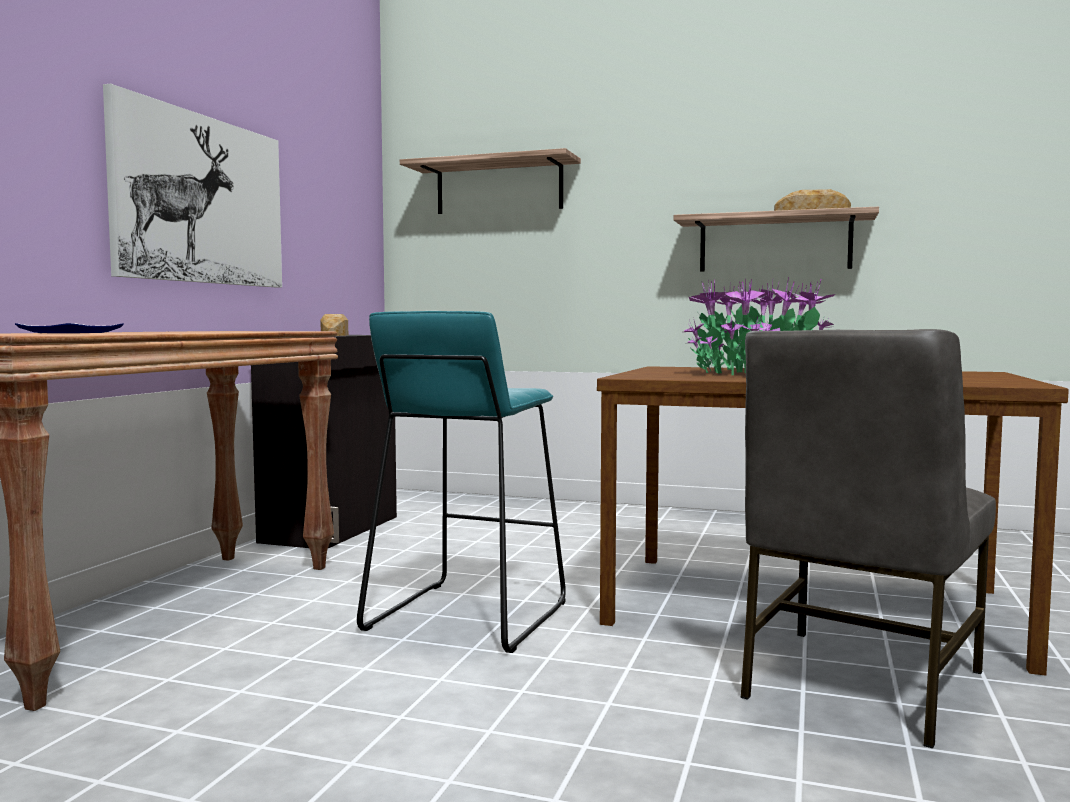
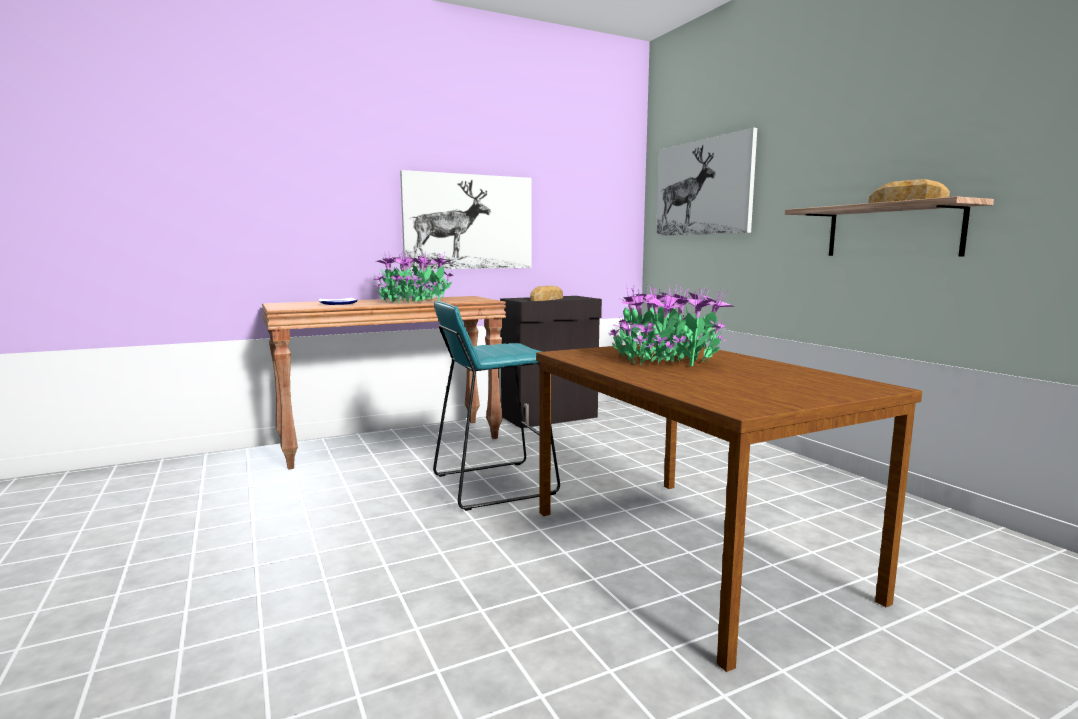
camera: 45 degrees right, 5 degrees up
shelf [400,148,581,214] -> picture [656,128,757,236]
grey chair [740,329,996,748] -> none
none -> potted plant [374,251,453,303]

